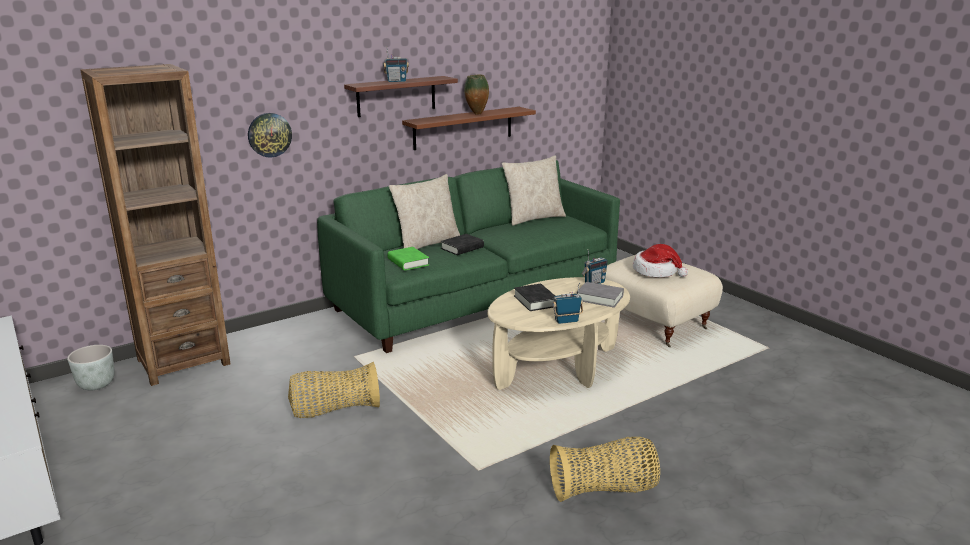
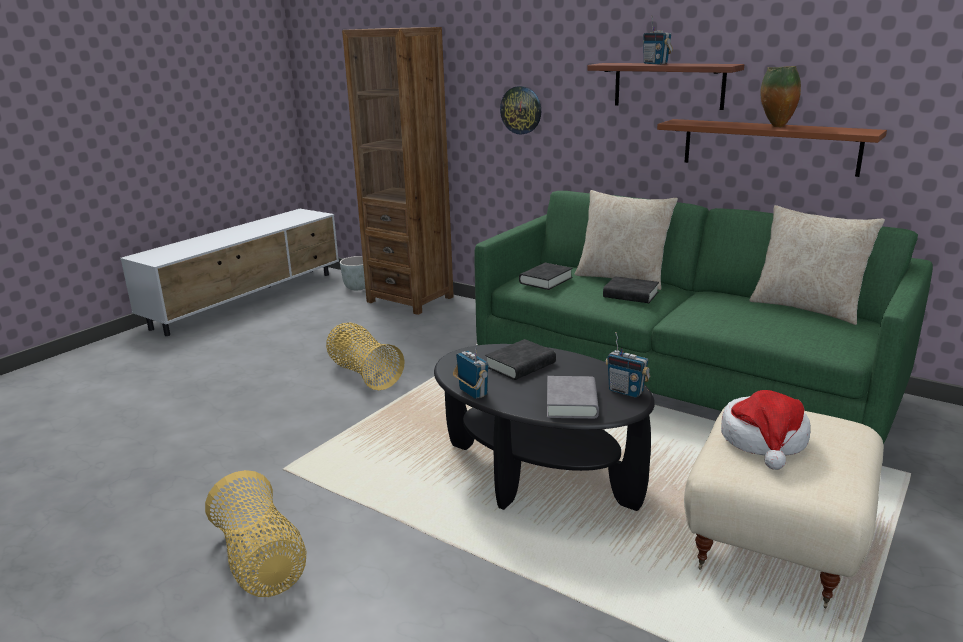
camera: 70 degrees right, 0 degrees up
green book [387,247,429,270] -> black book [519,263,573,290]
beige coffee table [487,277,630,390] -> black coffee table [434,344,655,511]

